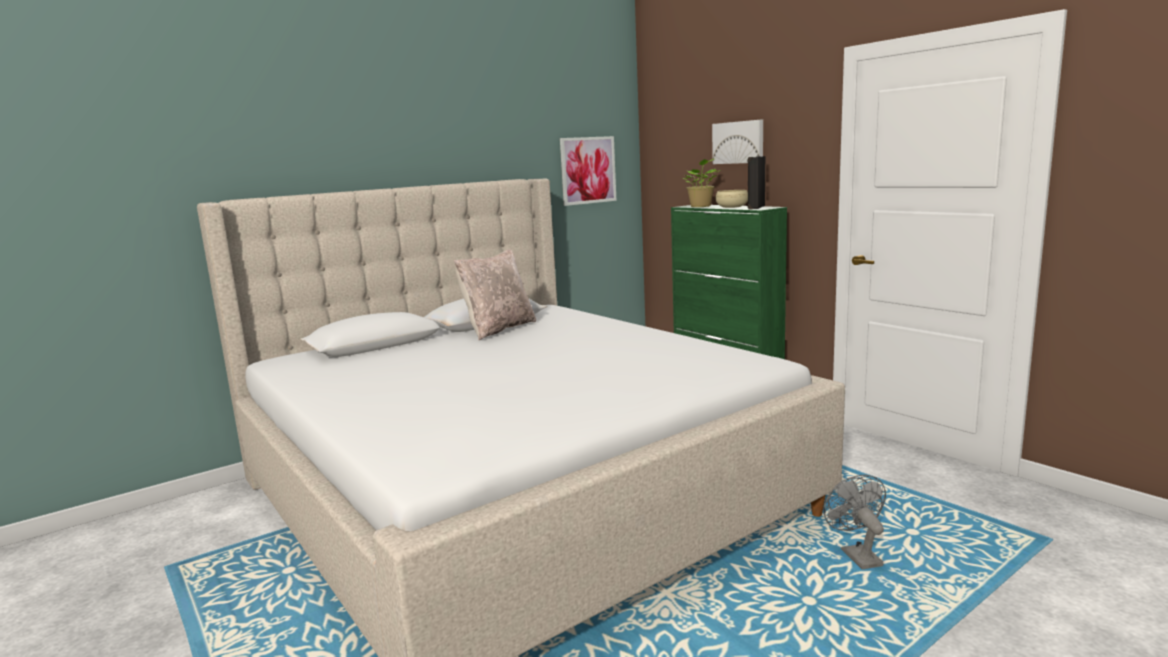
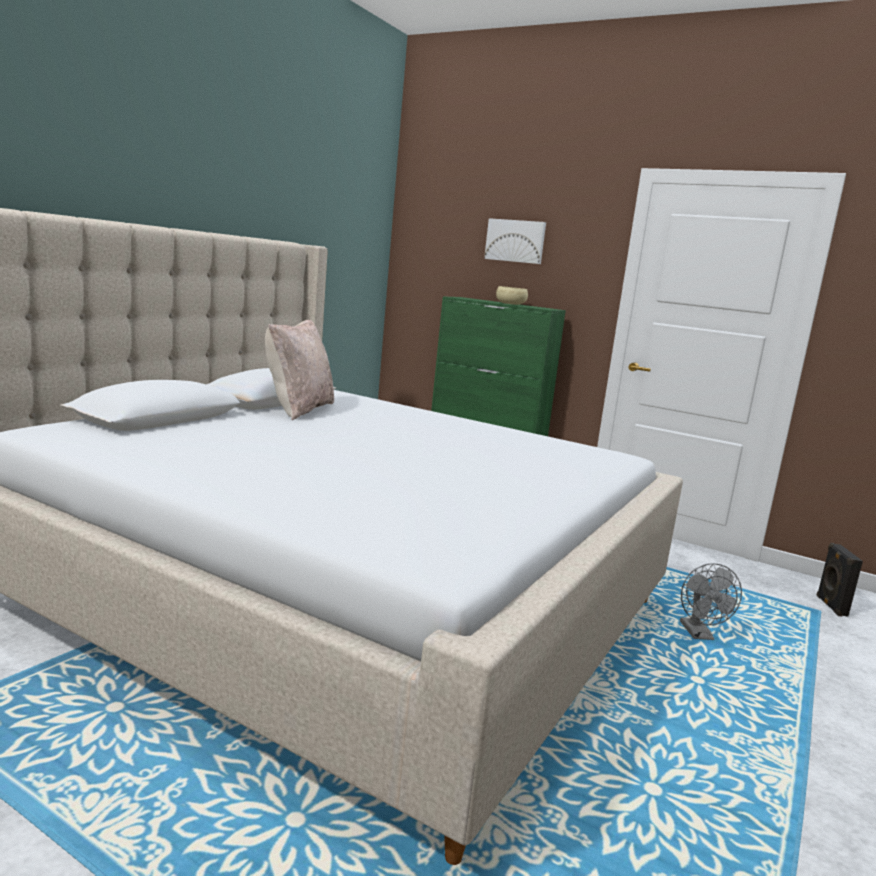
camera: 25 degrees left, 0 degrees up
picture [560,136,616,206] -> none
potted plant [682,158,721,207] -> none
black speaker [747,156,765,209] -> black speaker moved to [817,543,863,617]
grey fan [824,475,886,569] -> grey fan turned 150 degrees counterclockwise [680,563,742,640]

